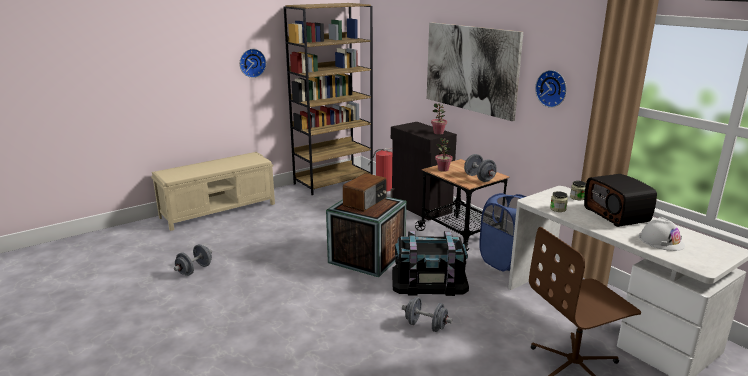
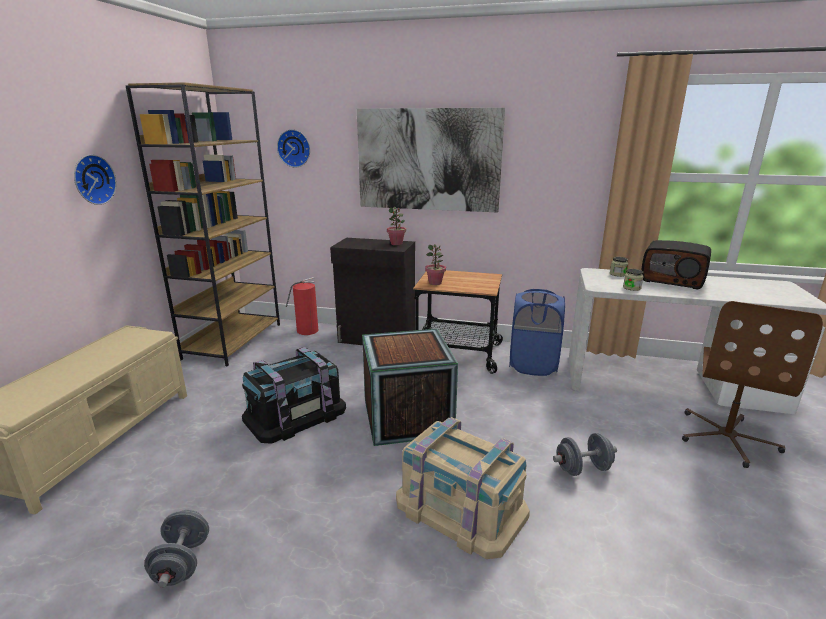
camera: 40 degrees left, 0 degrees up
radio [343,173,387,212] -> none
black storage box [392,231,469,296] -> black storage box moved to [242,347,346,444]
grey dumbbell [464,154,497,182] -> none
wall clock [535,70,567,108] -> wall clock moved to [277,129,310,167]
white hard hat [639,217,685,251] -> none
none -> beige storage box [396,417,530,559]

